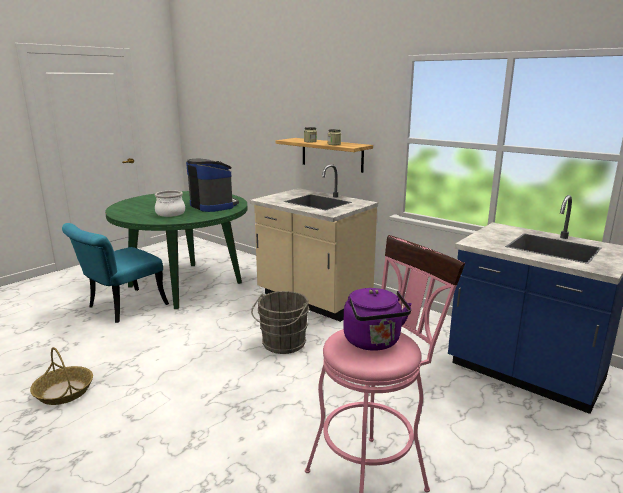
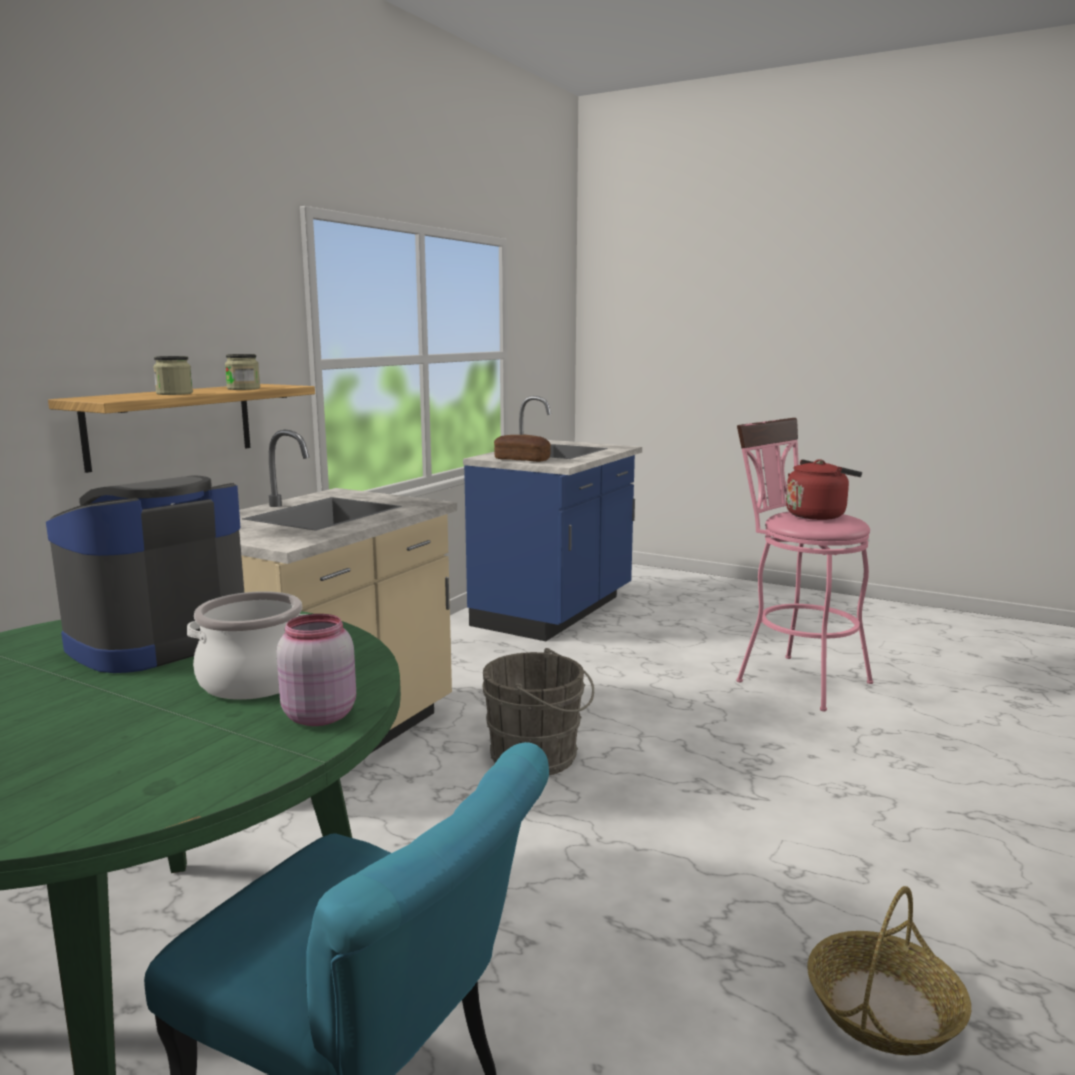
camera: 100 degrees left, 5 degrees down
purple kettle [343,288,412,351] -> red kettle [786,459,862,520]
none -> pink jar [277,614,356,726]
none -> bread [494,435,551,462]

